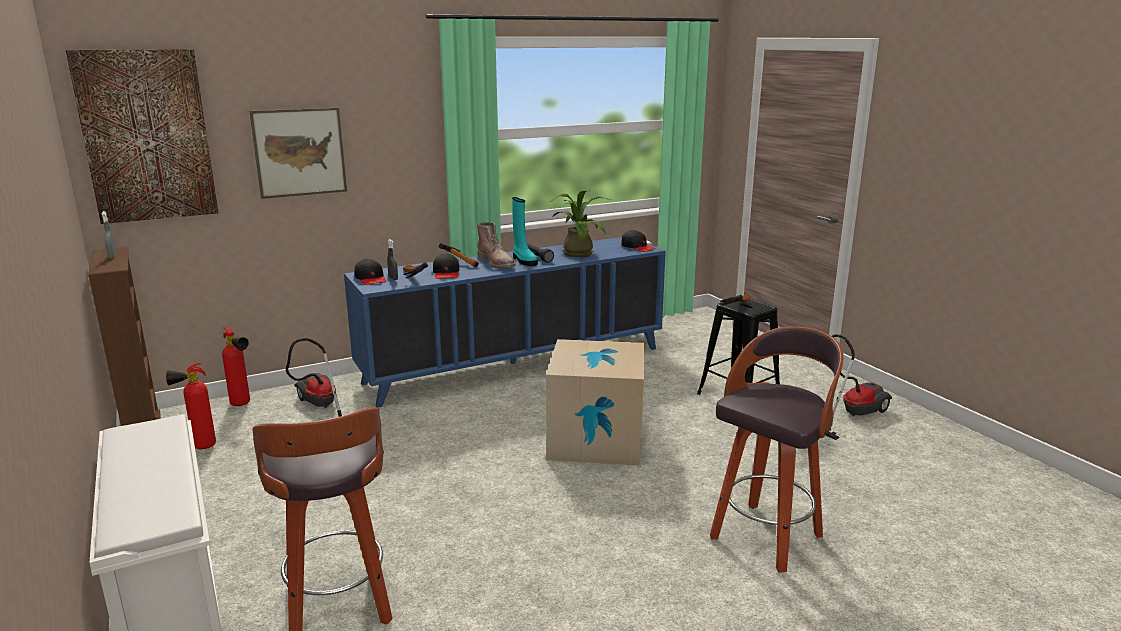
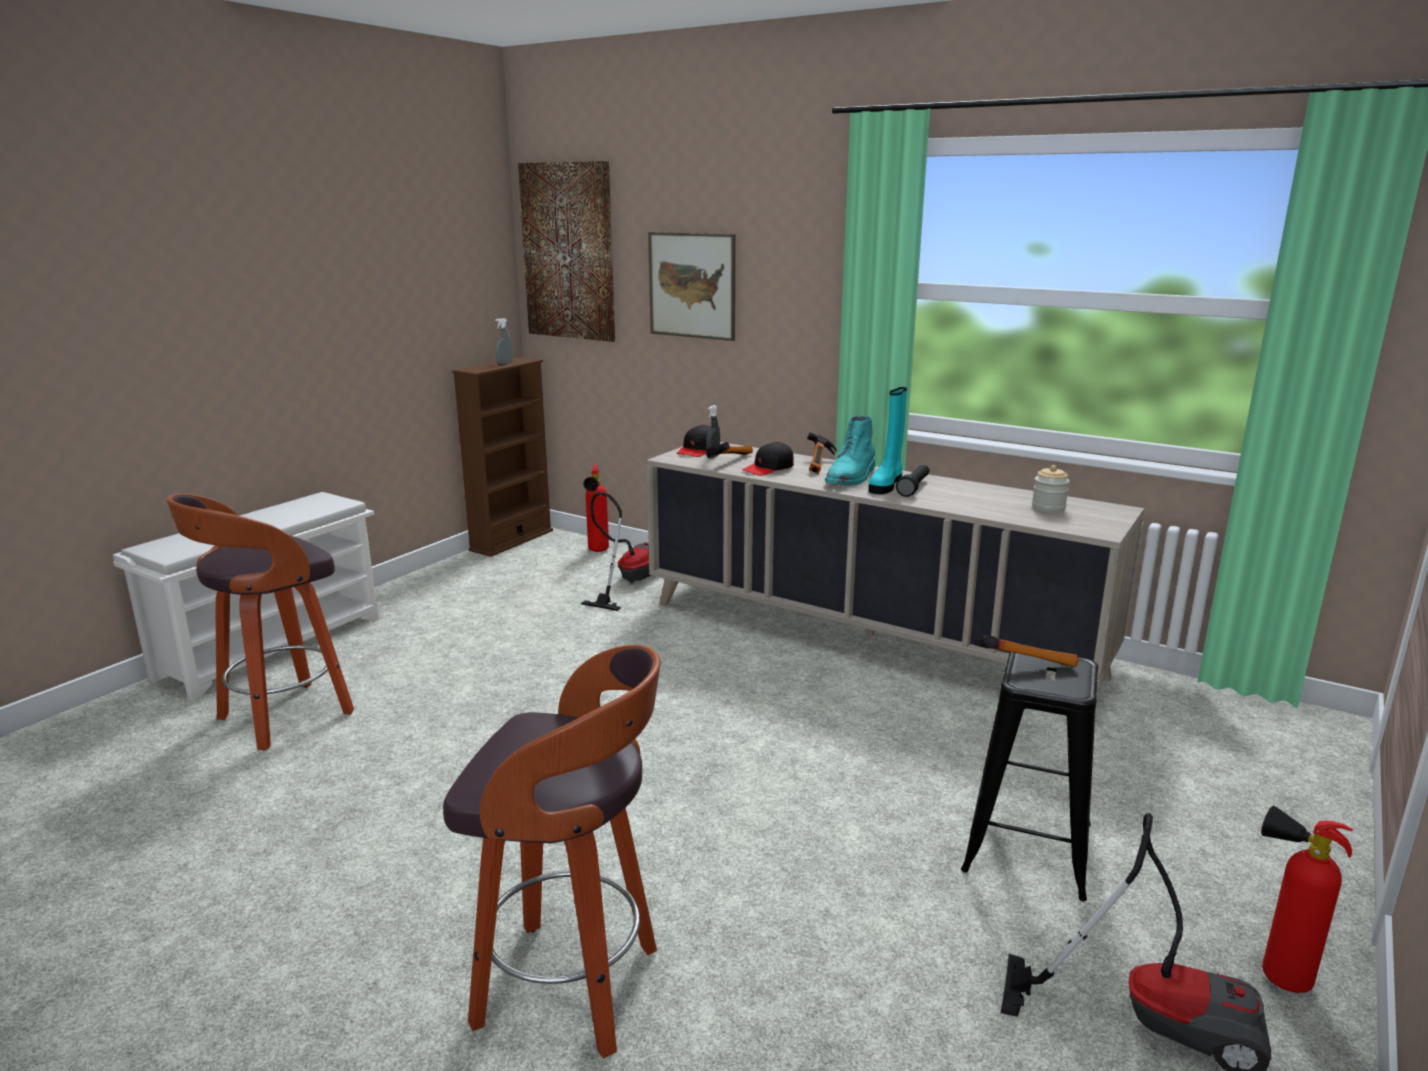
camera: 60 degrees right, 0 degrees up
fire extinguisher [166,363,216,449] -> fire extinguisher moved to [1261,806,1353,993]
blue cabinet [344,237,666,408] -> beige cabinet [646,442,1144,687]
brown boot [477,222,516,268] -> turquoise boot [825,416,875,486]
cardboard box [546,339,645,466] -> none
potted plant [550,190,610,257] -> none
black cap [621,230,655,252] -> none
none -> jar [1032,465,1070,513]

